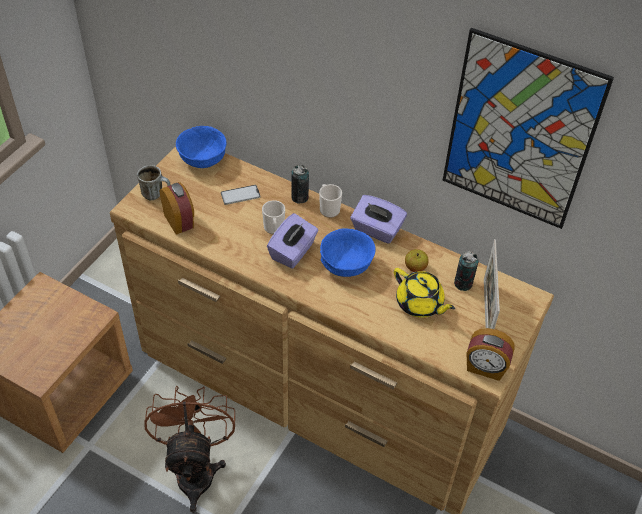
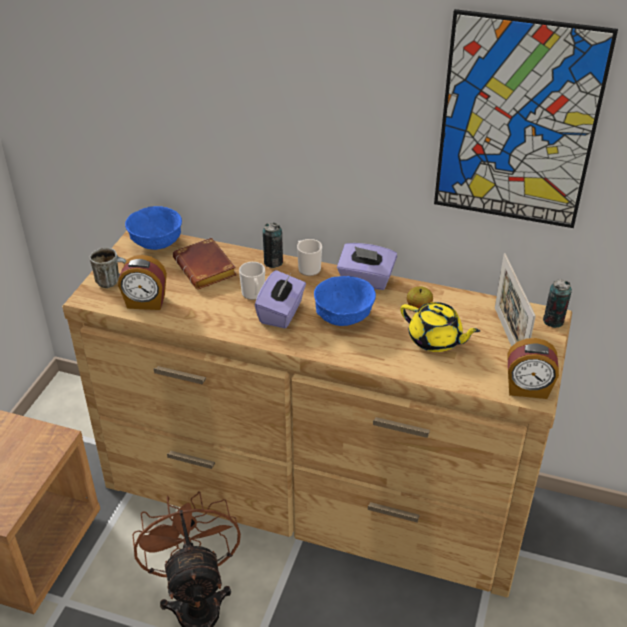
camera: 10 degrees left, 10 degrees down
alarm clock [160,182,194,235] -> alarm clock turned 135 degrees clockwise [118,255,167,310]
phone [221,185,260,205] -> brown book [173,238,237,289]
can [454,251,479,291] -> can moved to [543,280,572,328]

